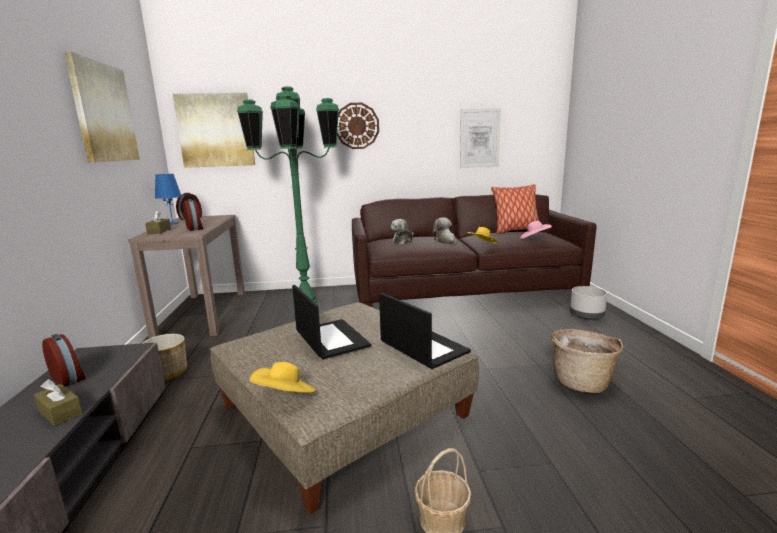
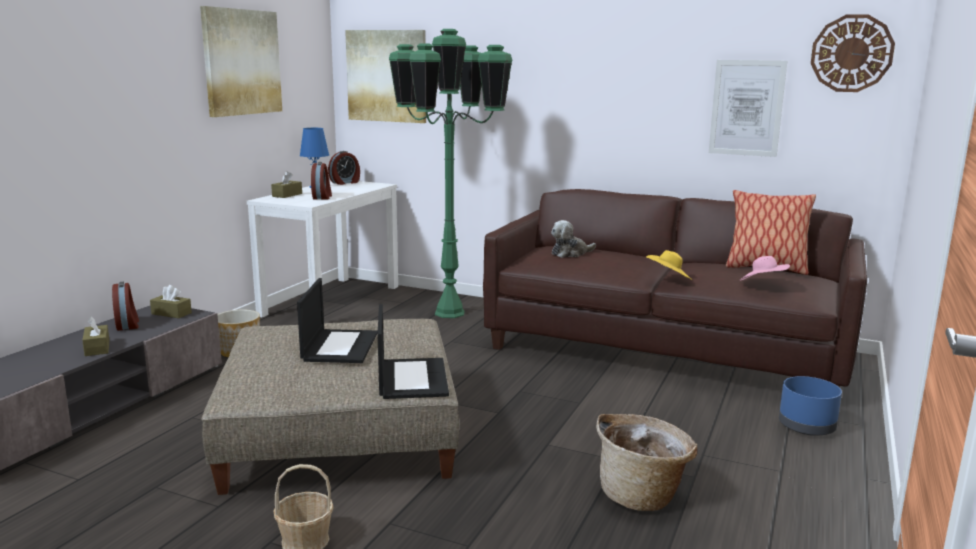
camera: 30 degrees right, 0 degrees up
brown console table [128,215,245,339] -> white console table [247,181,398,318]
yellow hat [249,362,316,393] -> none
wall clock [337,103,379,149] -> wall clock moved to [811,14,895,92]
plush toy [432,217,457,245] -> none
grey planter [570,286,607,320] -> blue planter [779,376,842,436]
none -> brown tissue box [150,285,192,318]

